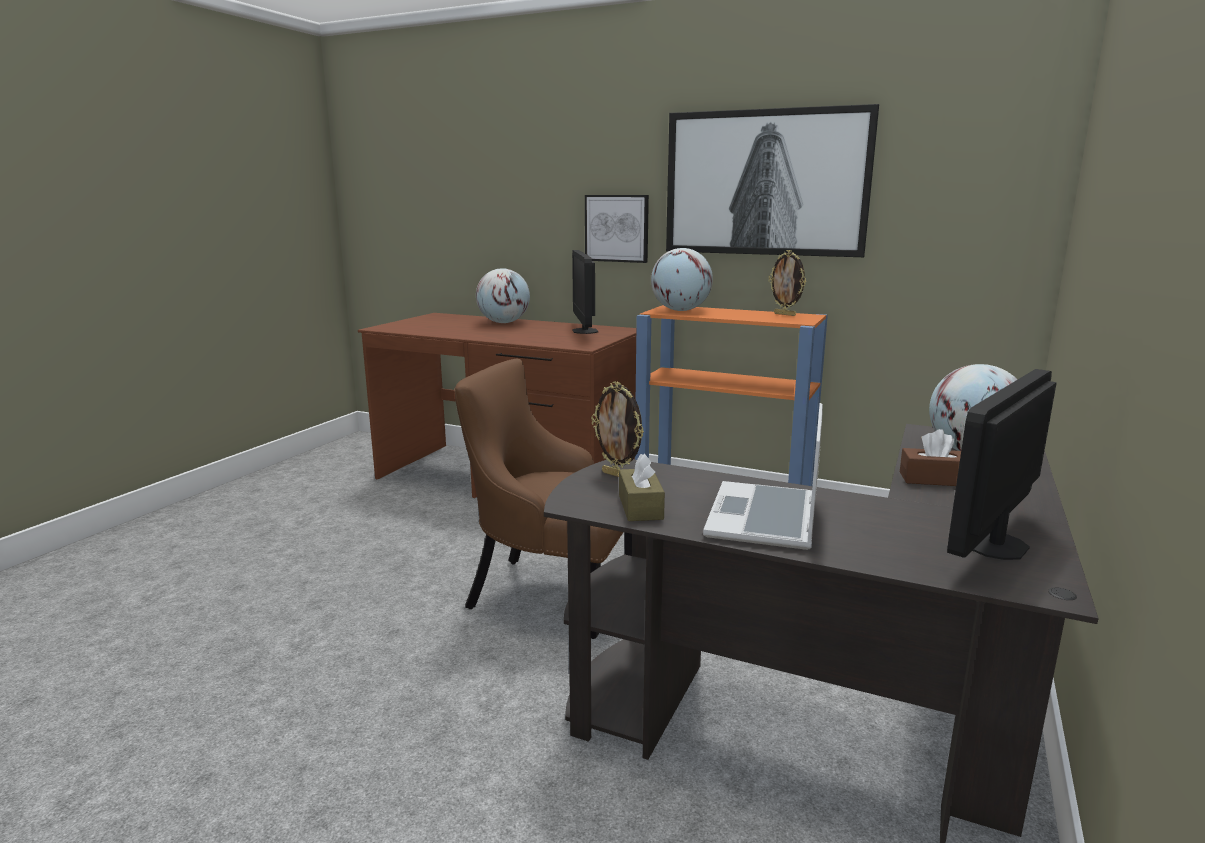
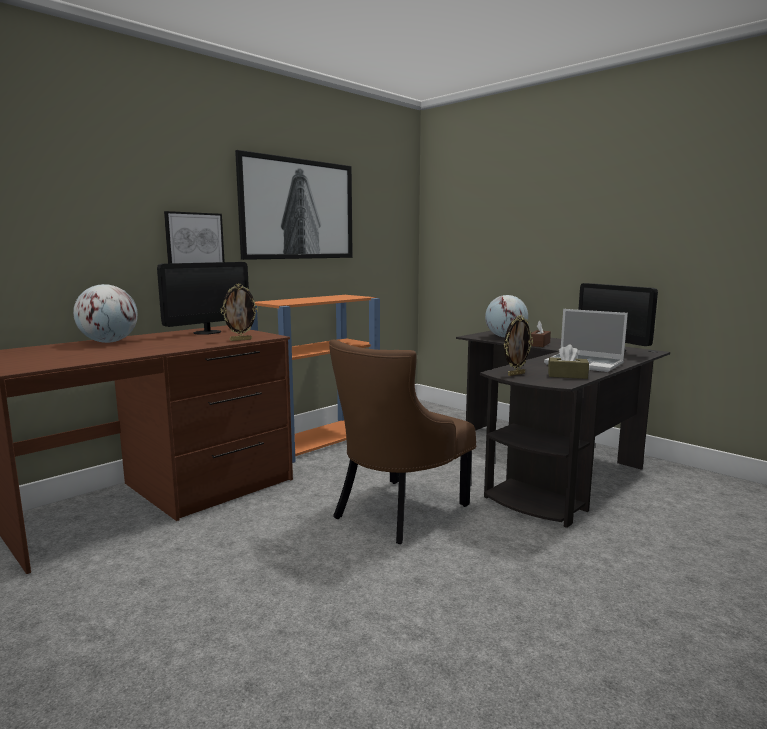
camera: 70 degrees left, 5 degrees down
monitor [572,250,598,334] -> monitor turned 60 degrees counterclockwise [157,262,249,335]
globe [651,248,713,311] -> none
picture frame [768,250,806,316] -> picture frame moved to [221,284,258,341]

